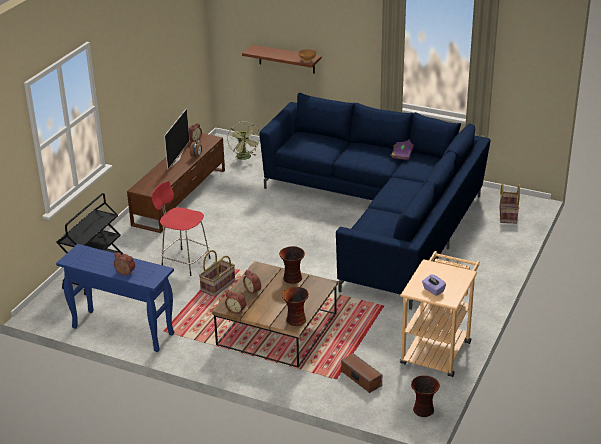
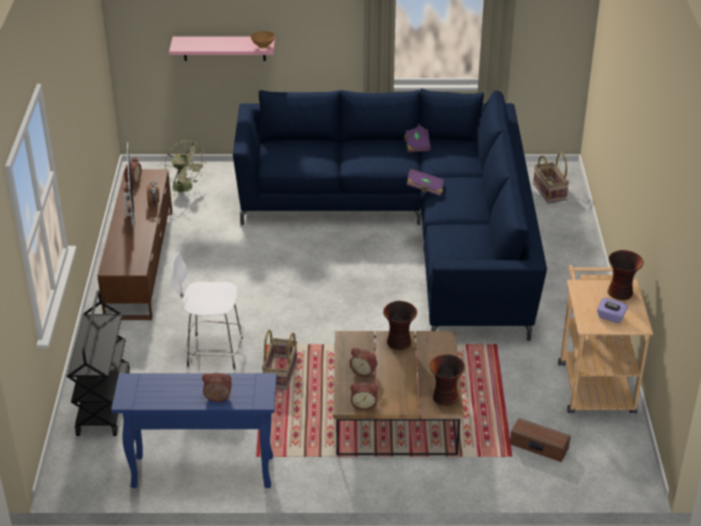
camera: 25 degrees left, 5 degrees up
red stool [152,181,210,276] -> white stool [171,252,243,370]
brown shelf [242,45,322,74] -> pink shelf [169,37,275,61]
vase [411,375,440,417] -> vase moved to [608,250,644,300]
none -> purple book [407,168,444,196]

